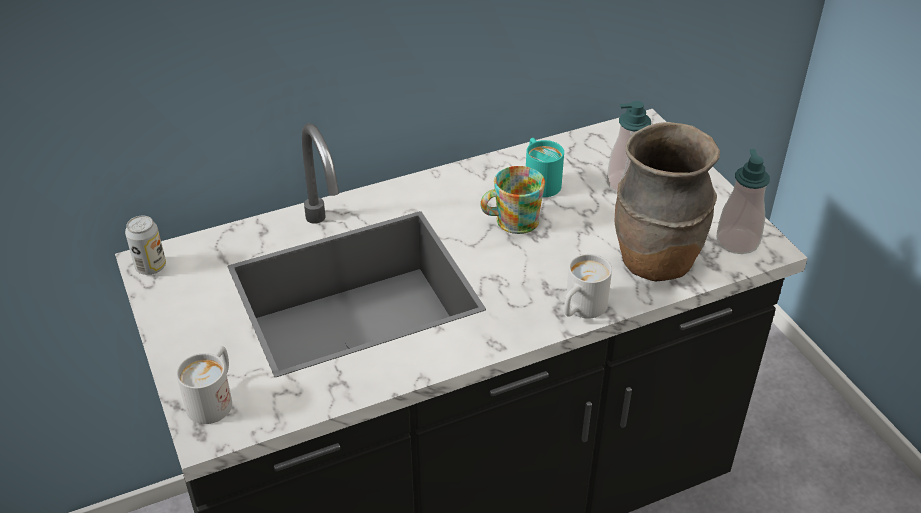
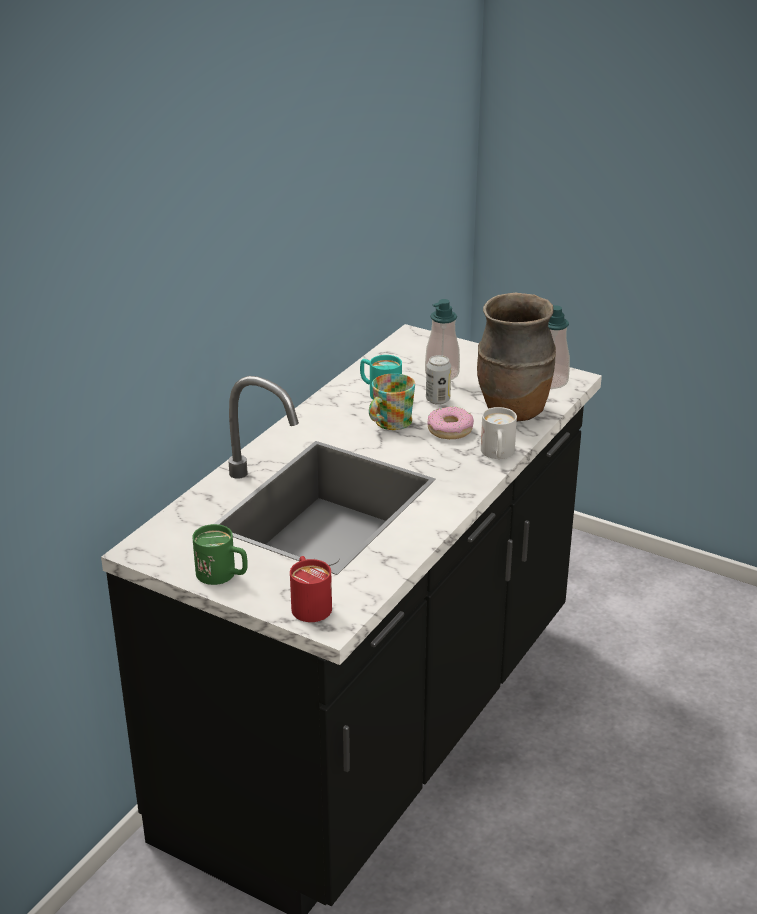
camera: 35 degrees left, 10 degrees down
can [125,216,166,275] -> can moved to [426,355,451,405]
white mug [176,346,232,424] -> red mug [290,556,332,622]
none -> green mug [192,524,248,585]
none -> donut [427,406,474,439]

